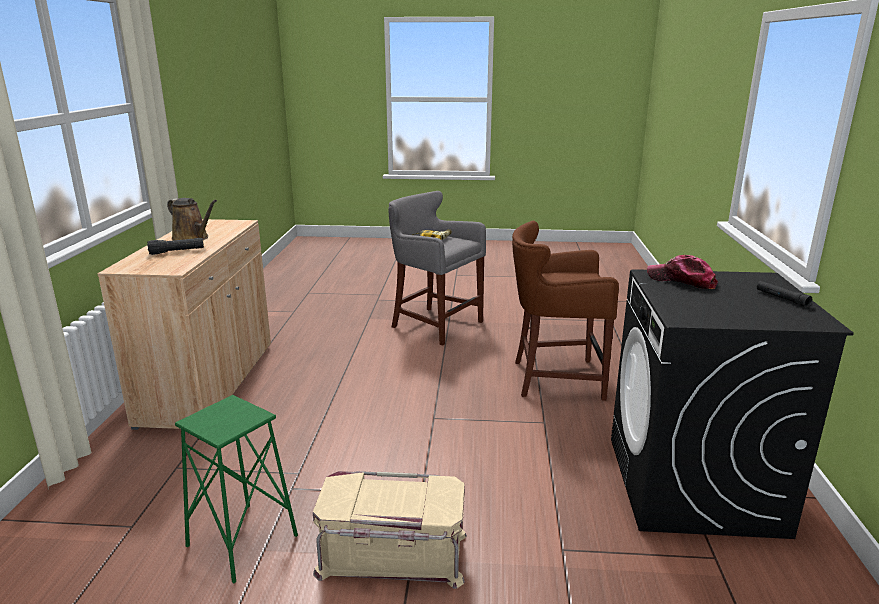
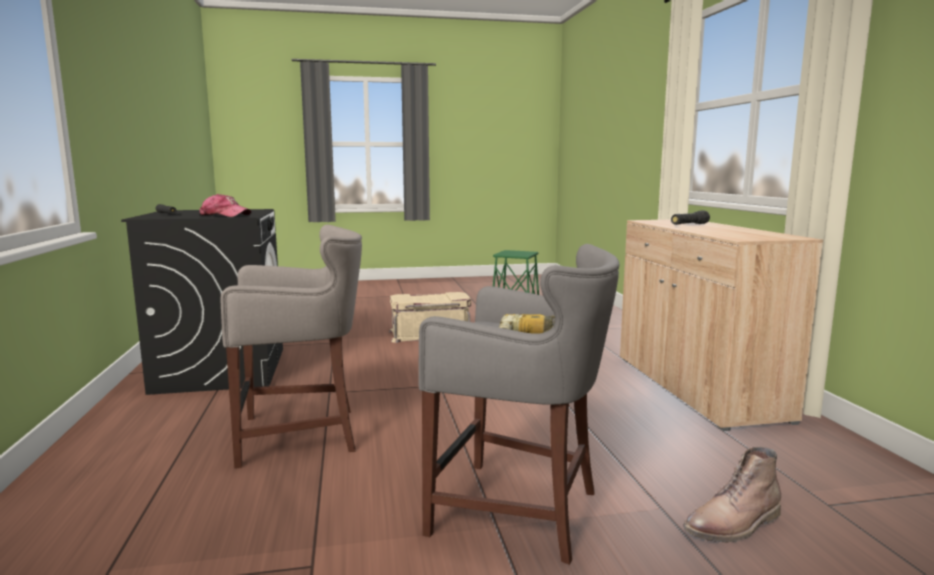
camera: 165 degrees right, 10 degrees down
brown watering can [167,198,217,241] -> none
brown stool [512,221,619,400] -> grey stool [221,225,362,468]
none -> brown boot [683,447,781,542]

